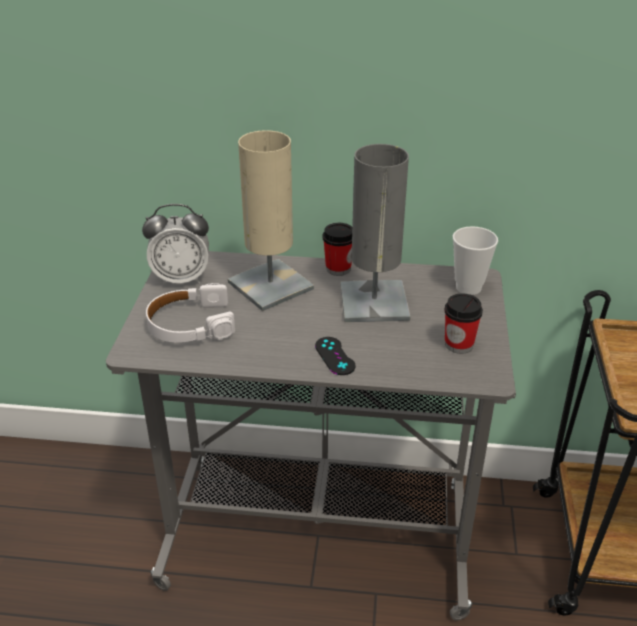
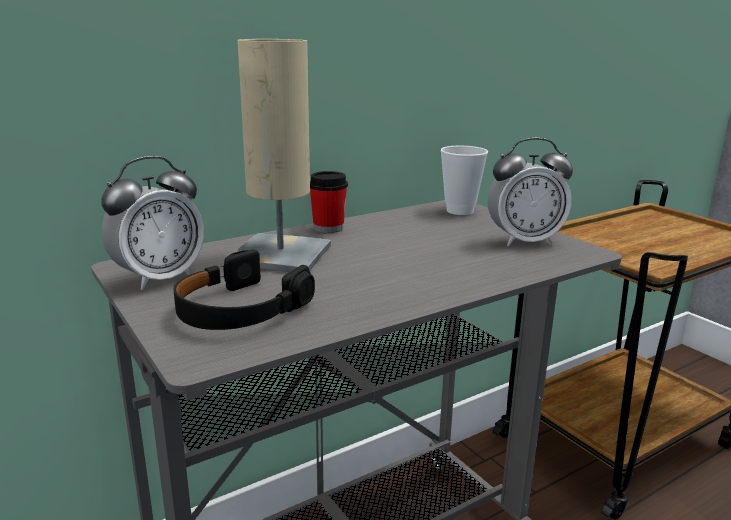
camera: 40 degrees left, 15 degrees down
white headphones [146,283,235,343] -> black headphones [173,249,315,330]
black game controller [315,337,356,375] -> none
grey table lamp [340,144,410,322] -> none
cup [444,293,483,354] -> alarm clock [488,137,573,247]

